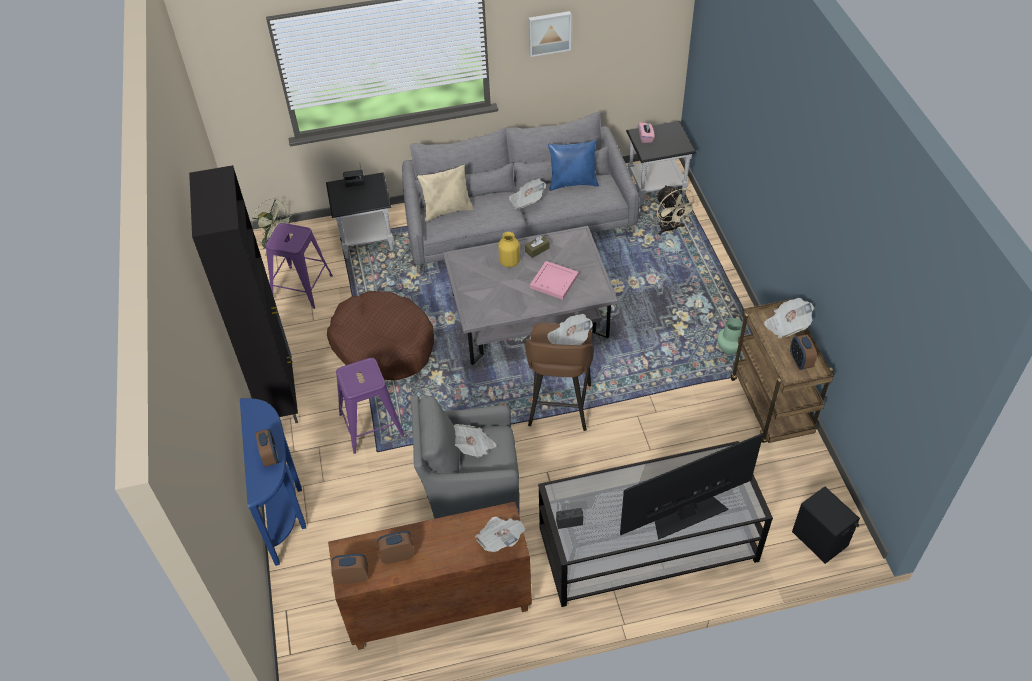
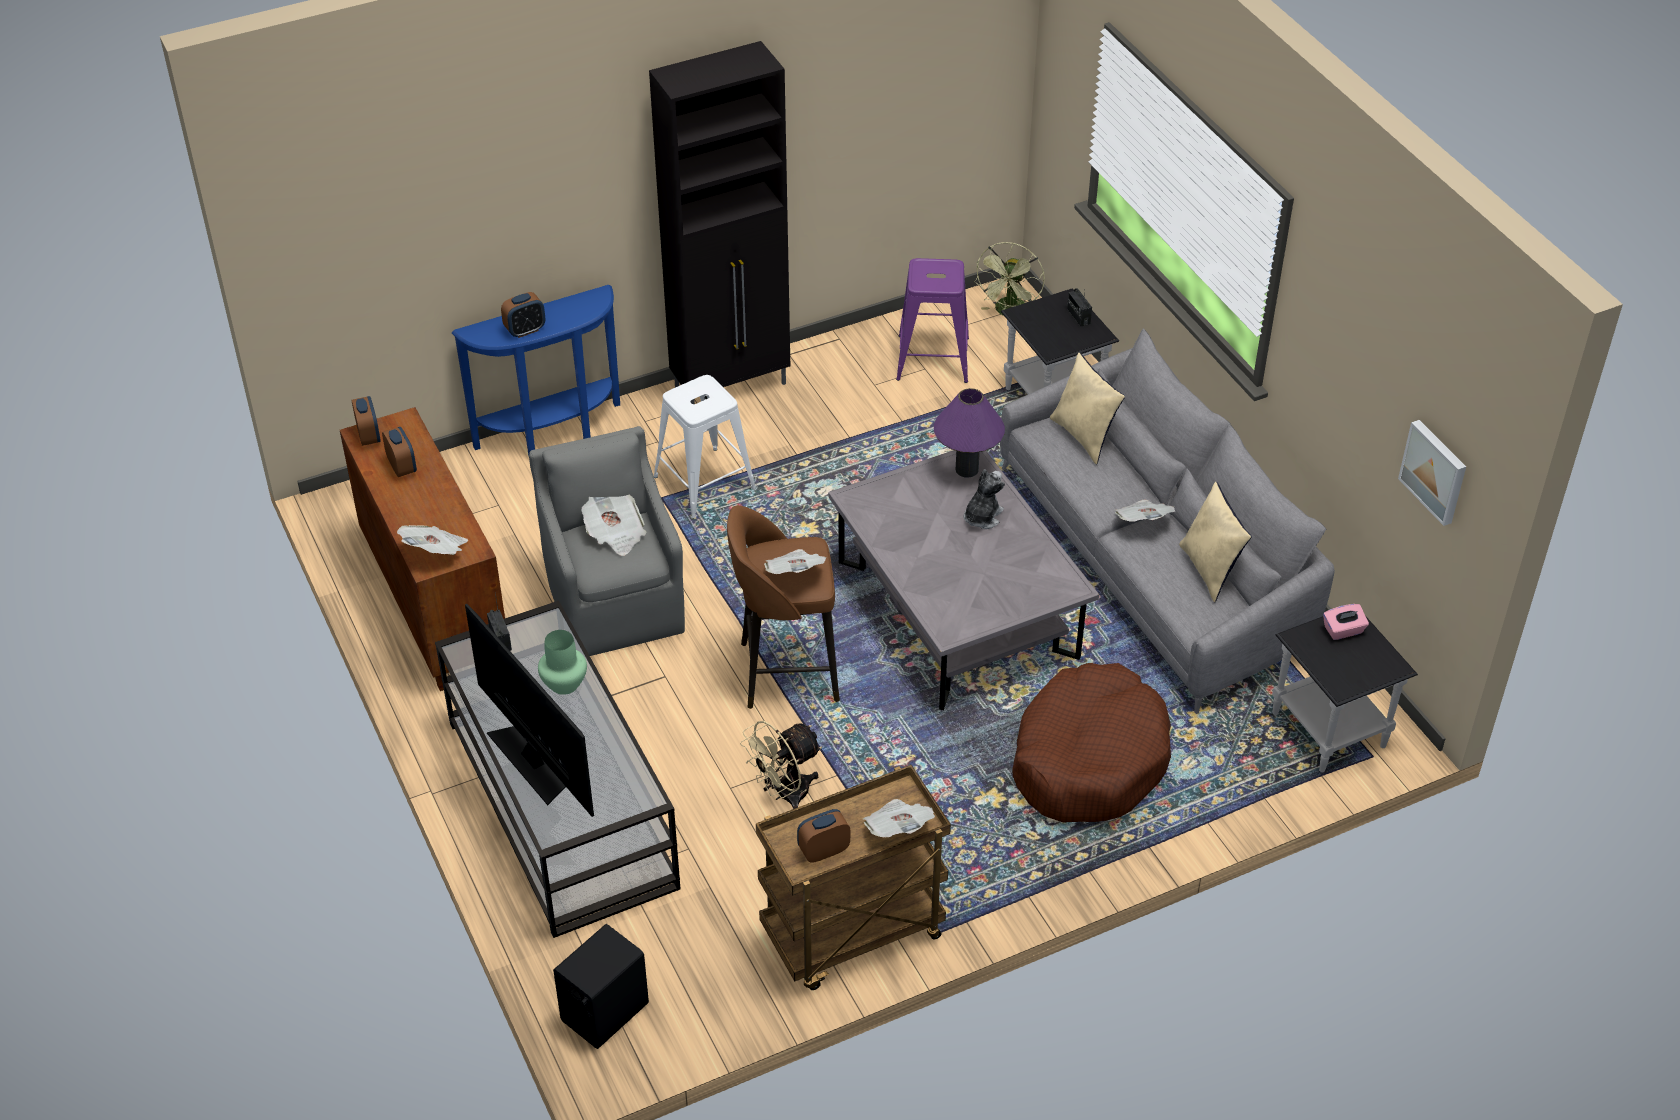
camera: 75 degrees right, 5 degrees down
brown dog bed [327,291,434,380] -> brown dog bed moved to [1012,663,1171,822]
purple stool [336,358,405,454] -> white stool [654,375,756,518]
yellow vase [498,232,520,267] -> plush toy [964,469,1005,529]
brown tissue box [525,235,550,258] -> none
picture [528,11,571,57] -> picture moved to [1398,420,1466,526]
pink tray [530,261,579,300] -> none
blue pillow [548,140,599,191] -> beige pillow [1179,482,1252,602]
beige fan [656,185,698,235] -> beige fan moved to [740,721,822,809]
green vase [717,318,745,354] -> green vase moved to [538,630,587,695]
none -> purple table lamp [934,388,1005,478]

